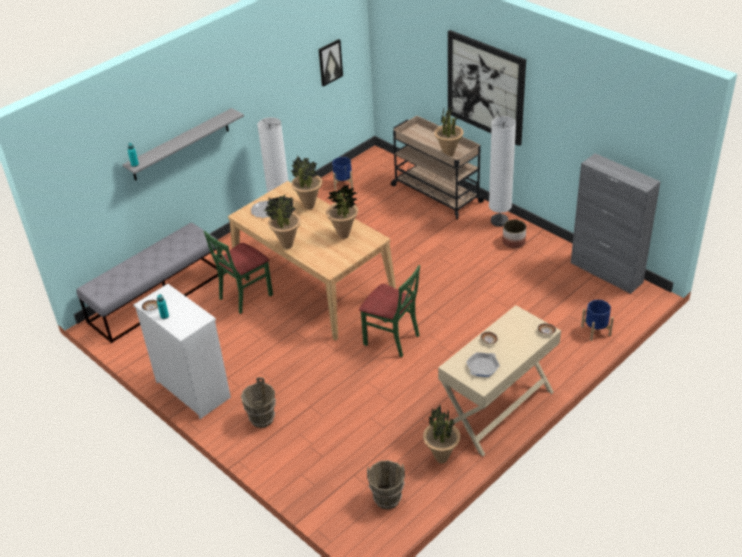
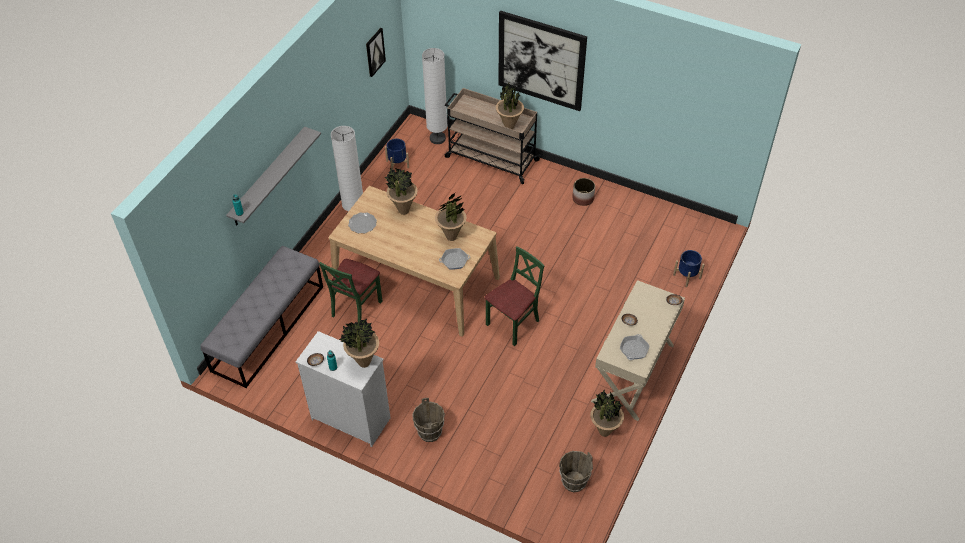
camera: 20 degrees left, 10 degrees up
potted plant [264,195,301,249] -> potted plant moved to [339,319,379,368]
green chair [359,265,420,357] -> green chair turned 60 degrees counterclockwise [484,246,545,346]
white floor lamp [489,116,516,227] -> white floor lamp moved to [422,48,448,144]
grey cabinet [571,153,661,294] -> none
none -> frying pan [439,248,470,270]

